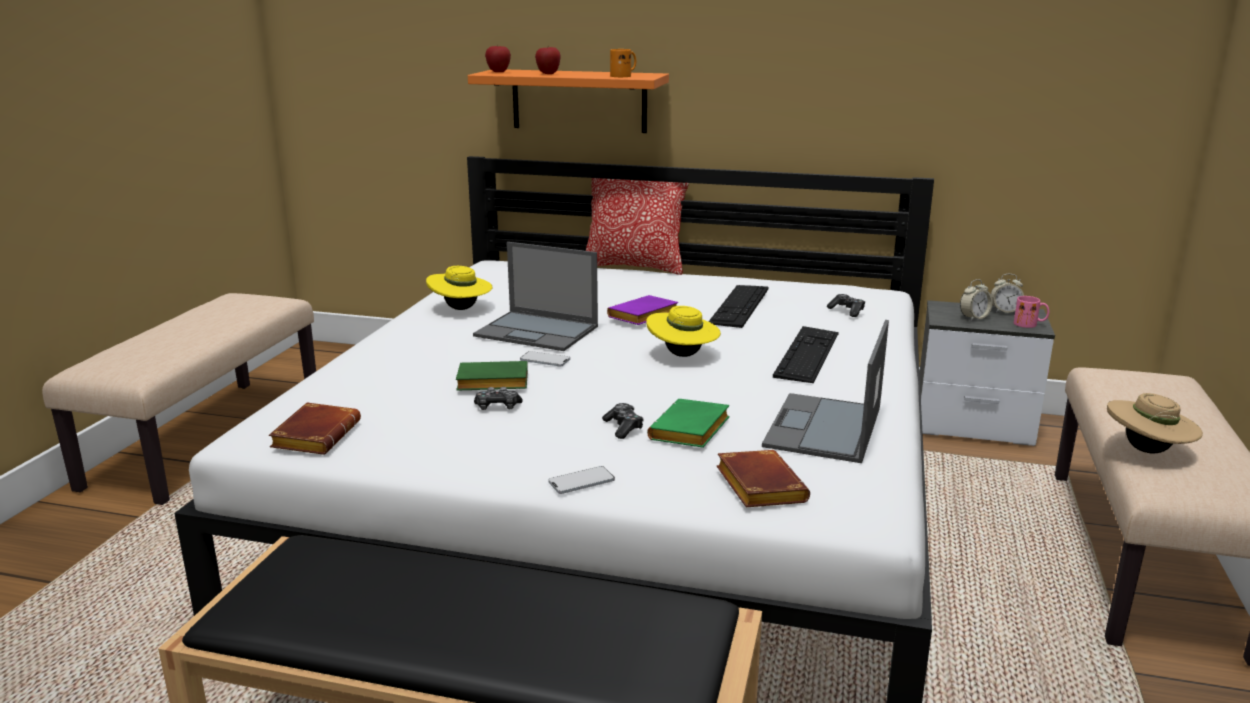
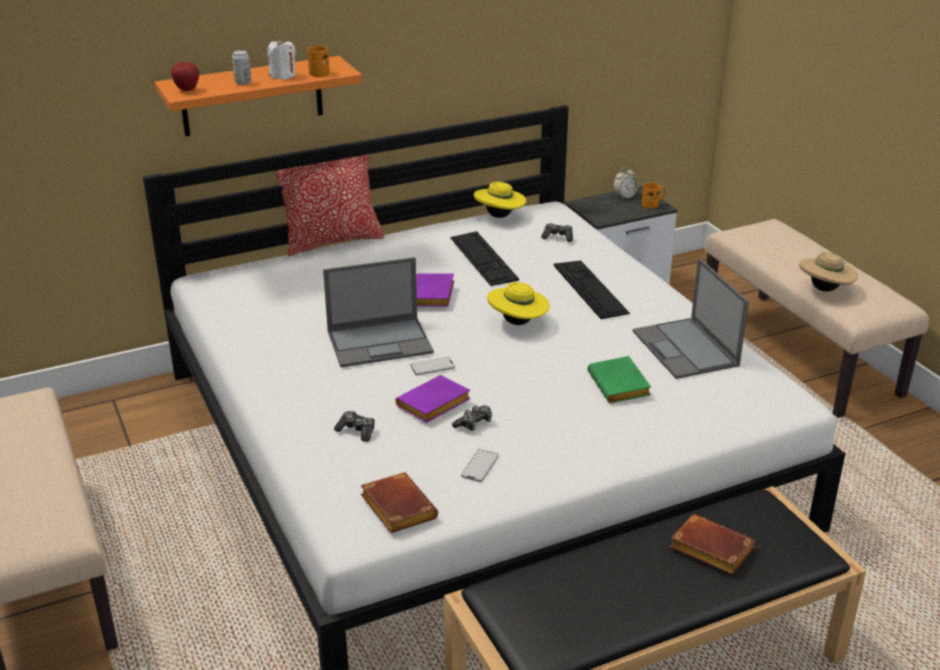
camera: 40 degrees left, 10 degrees up
yellow hat [426,266,492,310] -> yellow hat moved to [474,182,526,218]
green book [456,361,528,391] -> purple book [395,375,471,423]
apple [535,47,561,74] -> can [232,50,251,85]
phone [548,466,615,494] -> phone moved to [461,449,499,482]
game controller [602,403,644,439] -> game controller moved to [334,411,375,442]
brown book [717,450,810,507] -> brown book moved to [670,514,756,575]
alarm clock [960,279,993,321] -> none
pink mug [1014,296,1049,328] -> orange mug [642,183,666,209]
none -> white candle [267,38,296,80]

